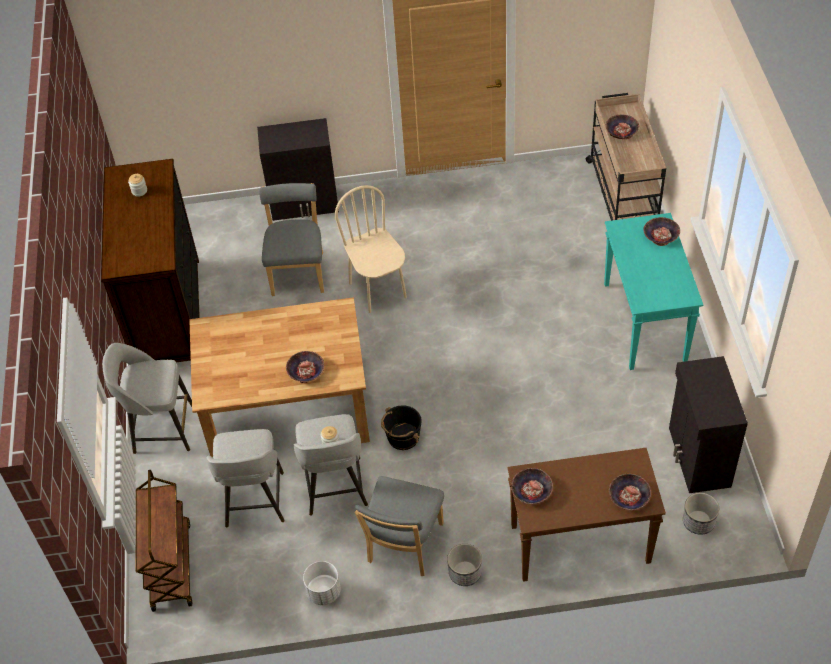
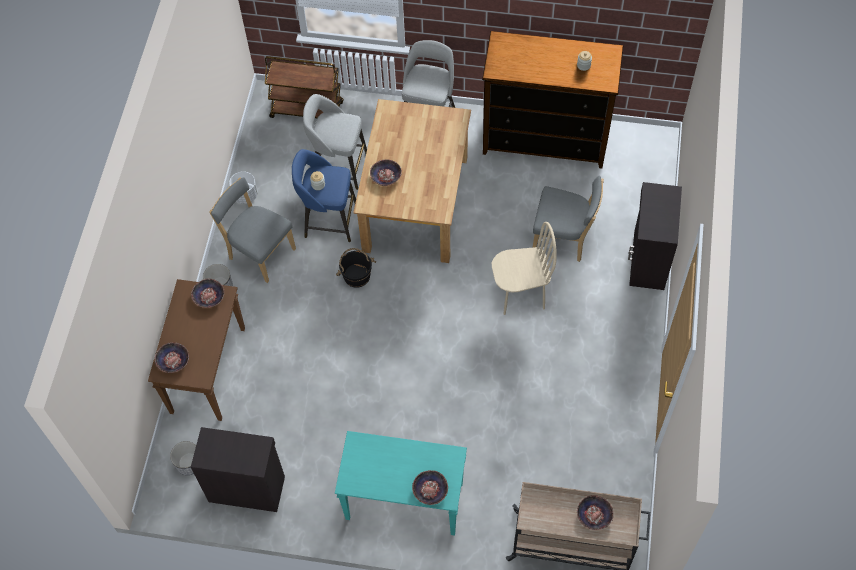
camera: 105 degrees right, 10 degrees up
grey stool [293,414,368,515] -> blue stool [292,149,356,242]

